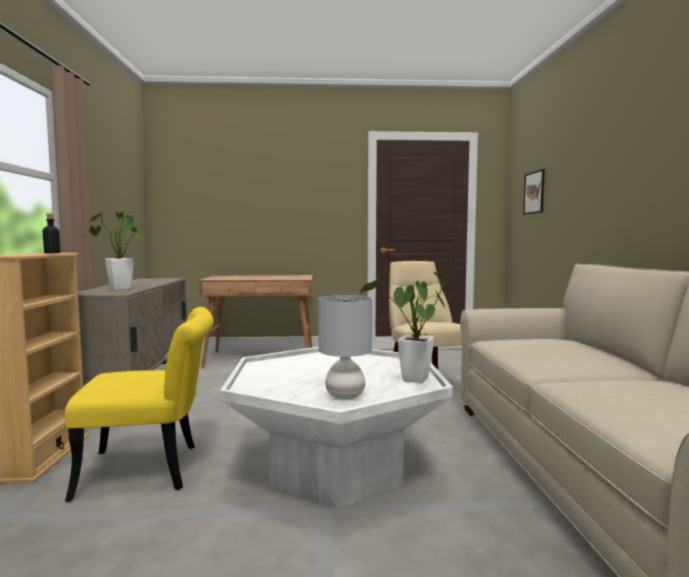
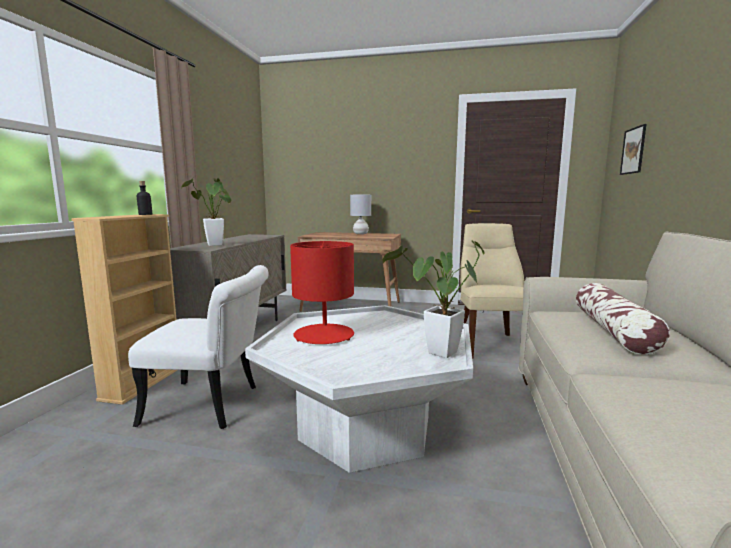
camera: 15 degrees right, 5 degrees up
yellow chair [65,307,214,502] -> white chair [128,265,269,429]
grey table lamp [318,295,372,400] -> grey table lamp moved to [350,195,371,235]
none -> red table lamp [290,241,354,344]
none -> pillow [576,283,670,354]

